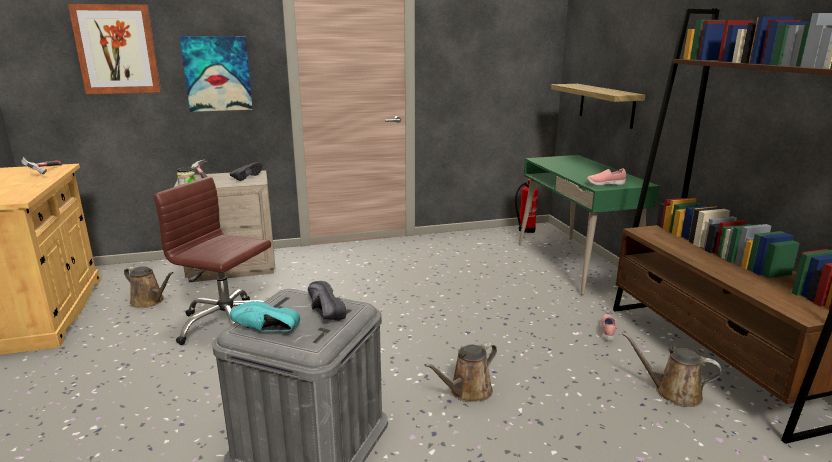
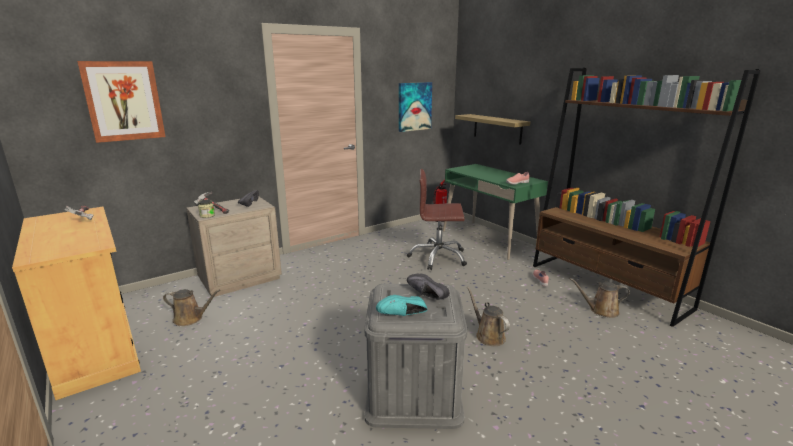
camera: 20 degrees left, 0 degrees up
brown office chair [153,177,271,345] -> brown office chair moved to [407,169,467,270]
picture [180,36,253,112] -> picture moved to [399,82,432,132]
brown watering can [424,342,497,402] -> brown watering can turned 120 degrees clockwise [467,287,510,346]

